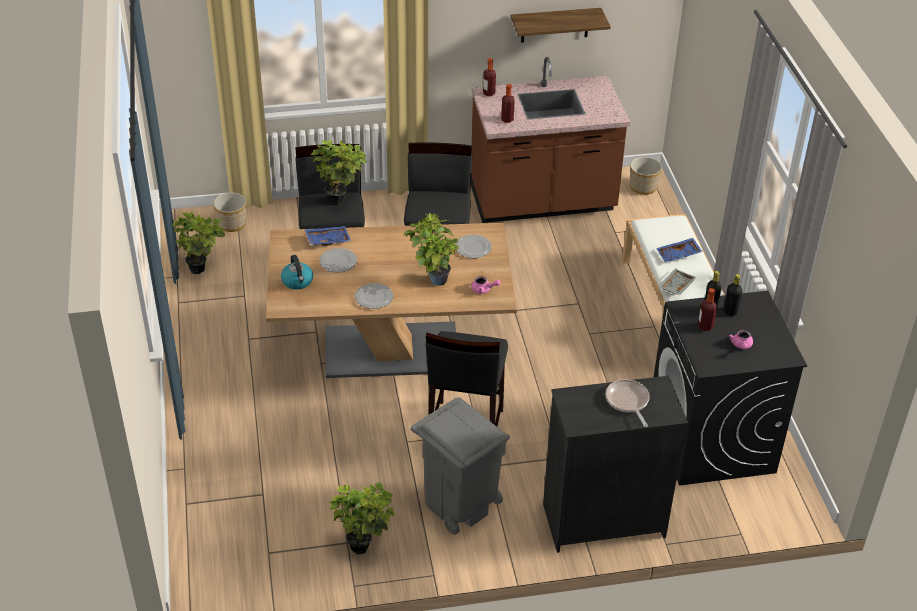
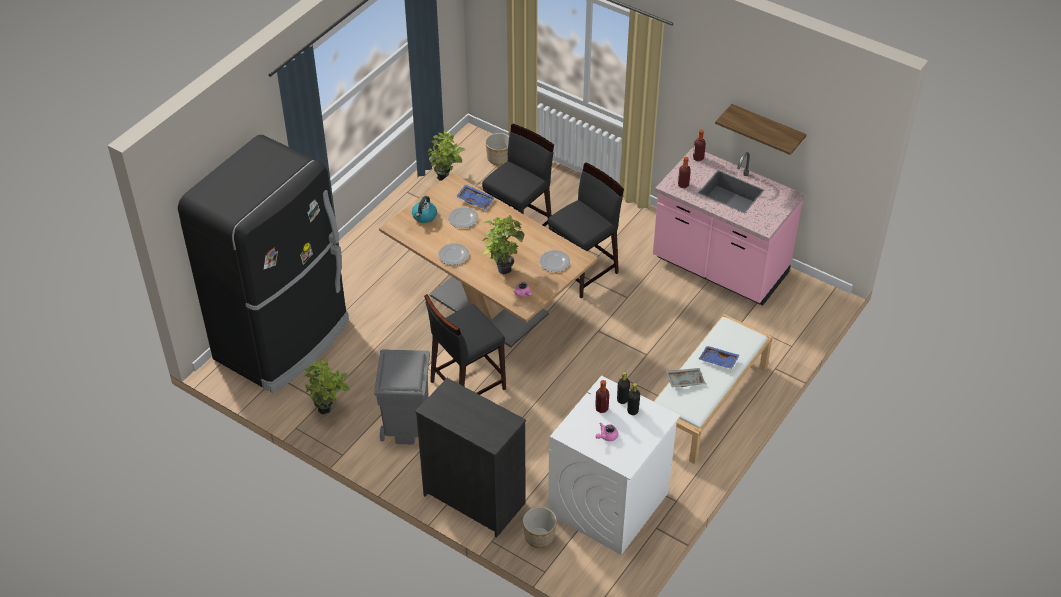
camera: 45 degrees right, 5 degrees up
potted plant [311,139,367,206] -> none
brown counter [471,57,630,223] -> pink counter [653,147,805,306]
frying pan [605,379,650,427] -> none
planter [630,157,662,195] -> planter moved to [523,507,557,548]
black washing machine [654,291,807,486] -> white washing machine [548,376,680,555]
none -> black fridge [178,135,349,393]

